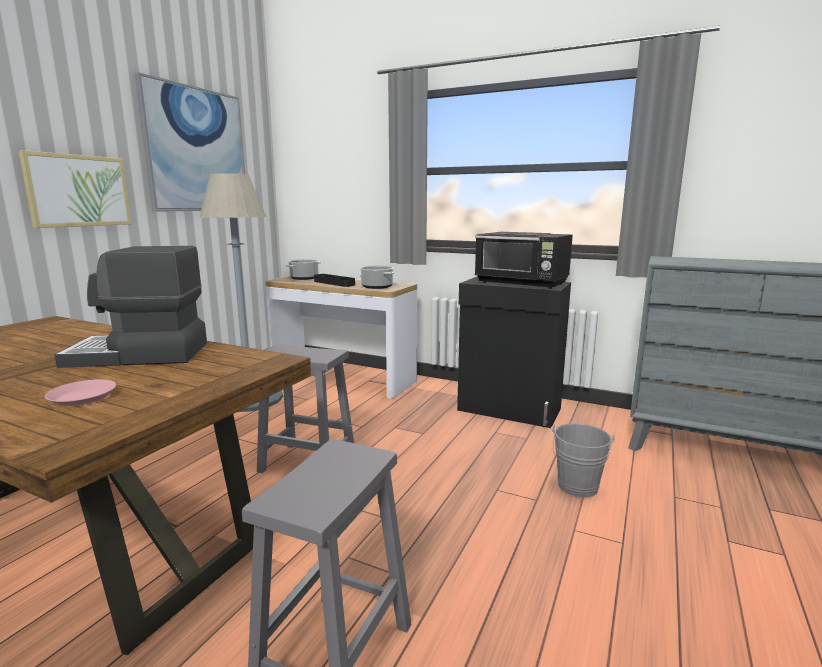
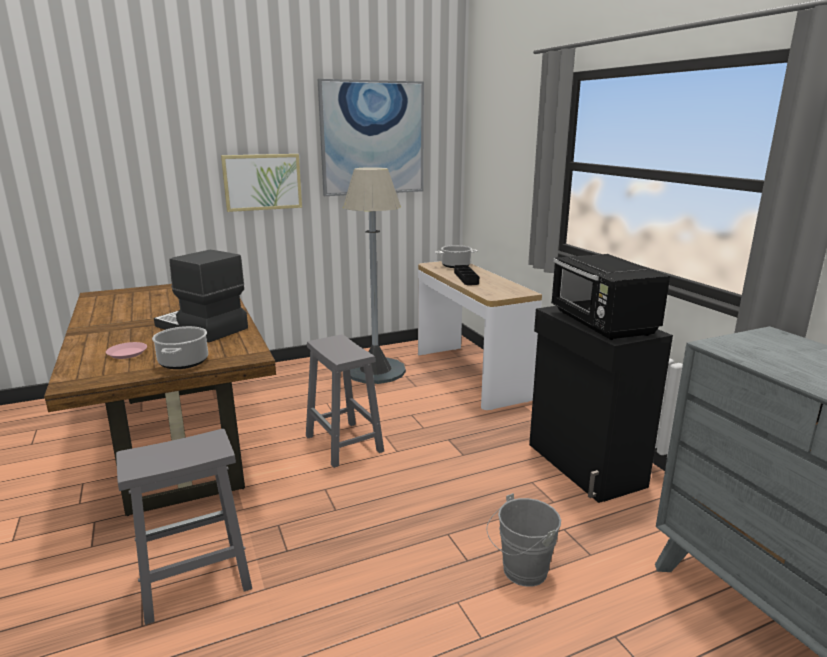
camera: 40 degrees right, 5 degrees up
cooking pot [360,265,395,289] -> cooking pot moved to [152,326,208,369]

